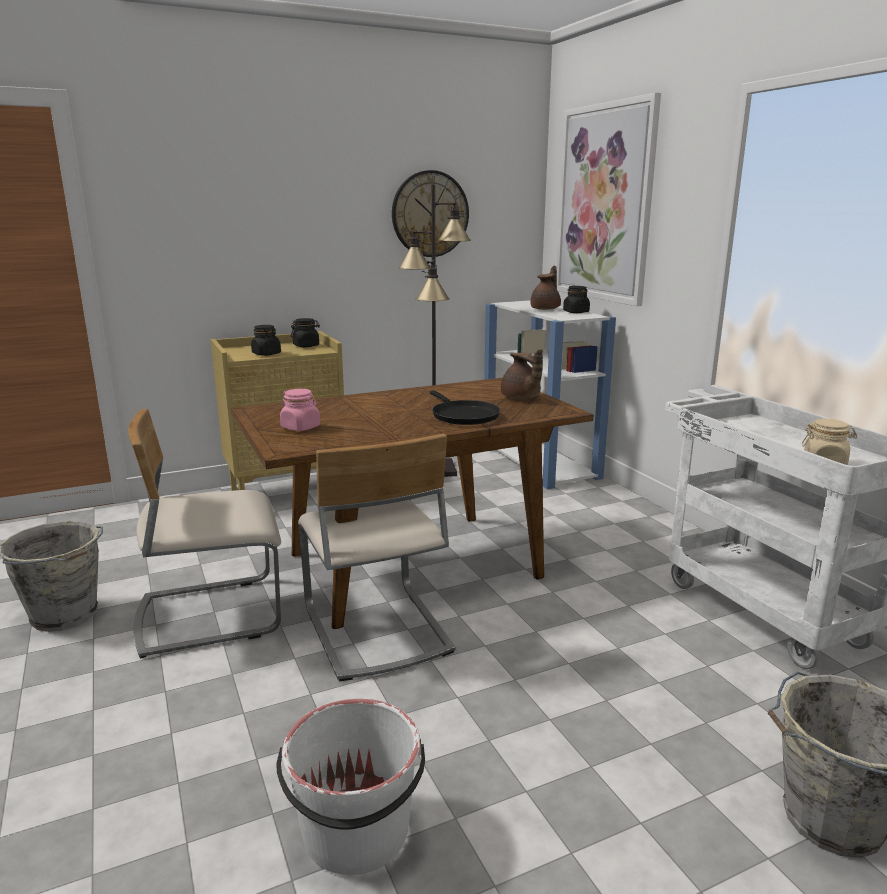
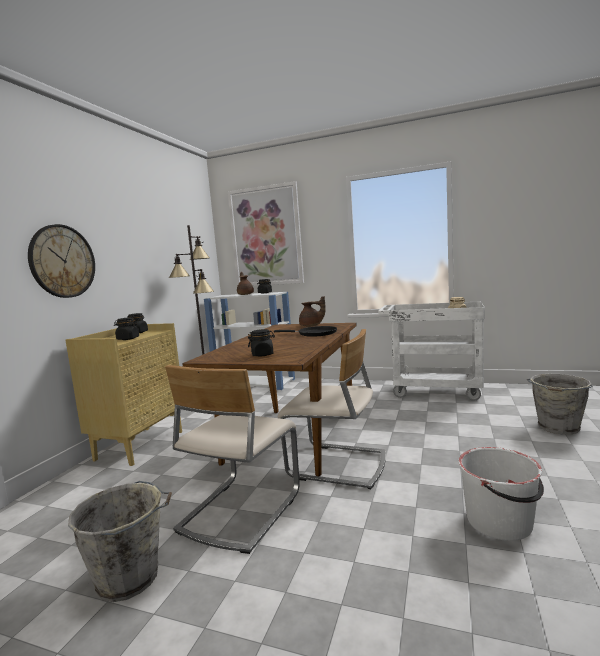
camera: 45 degrees left, 10 degrees down
pink jar [280,389,320,431] -> black jar [248,329,275,357]
wall clock [392,170,469,257] -> wall clock moved to [28,224,95,298]

